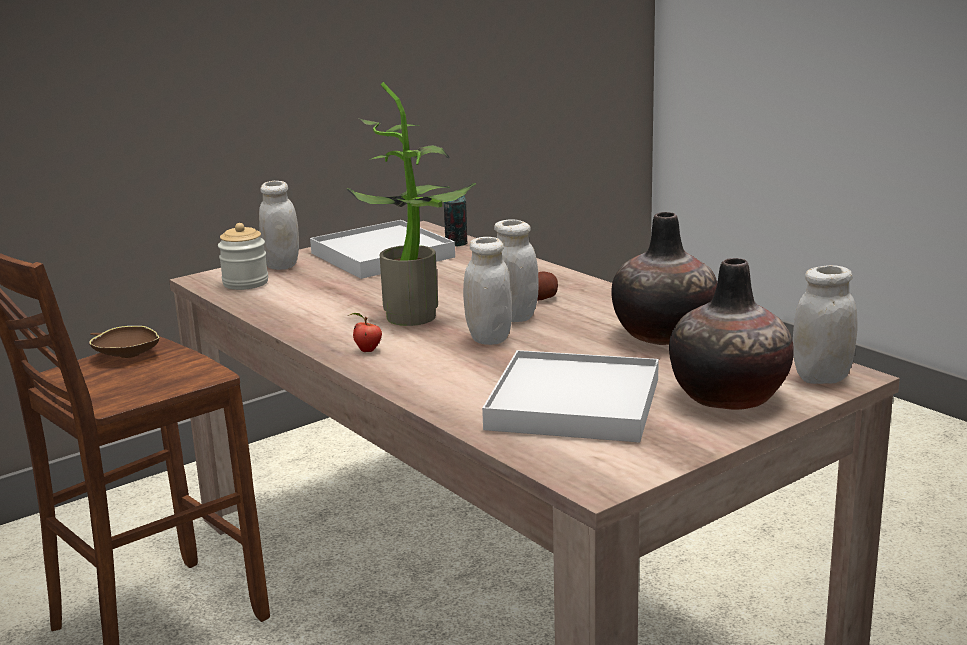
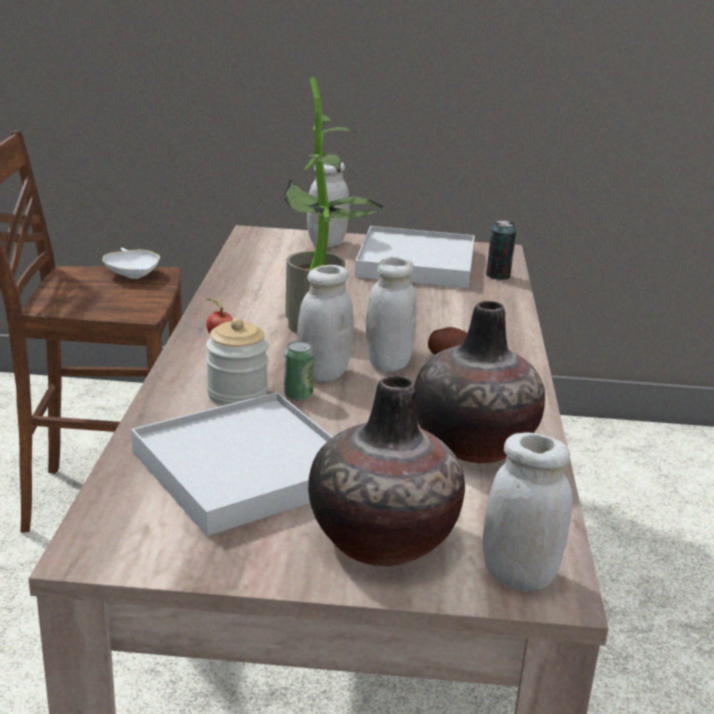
camera: 40 degrees right, 5 degrees up
brown bowl [89,326,160,358] -> white bowl [102,248,160,279]
jar [218,223,268,290] -> jar moved to [206,318,268,406]
none -> can [284,341,314,401]

